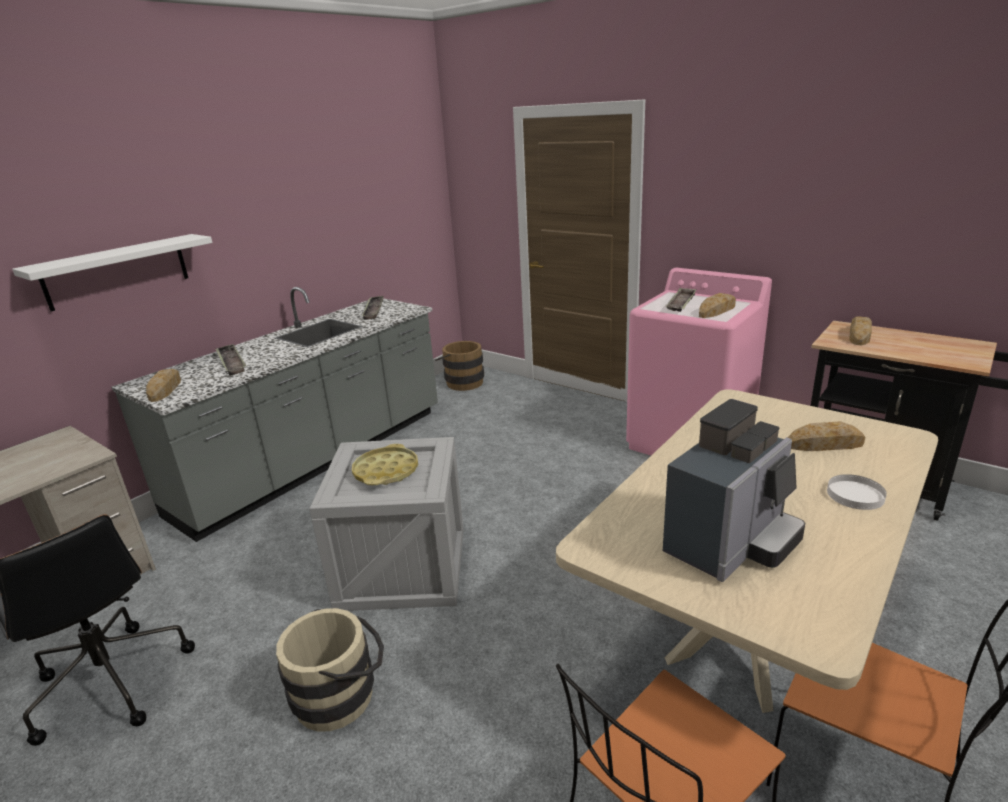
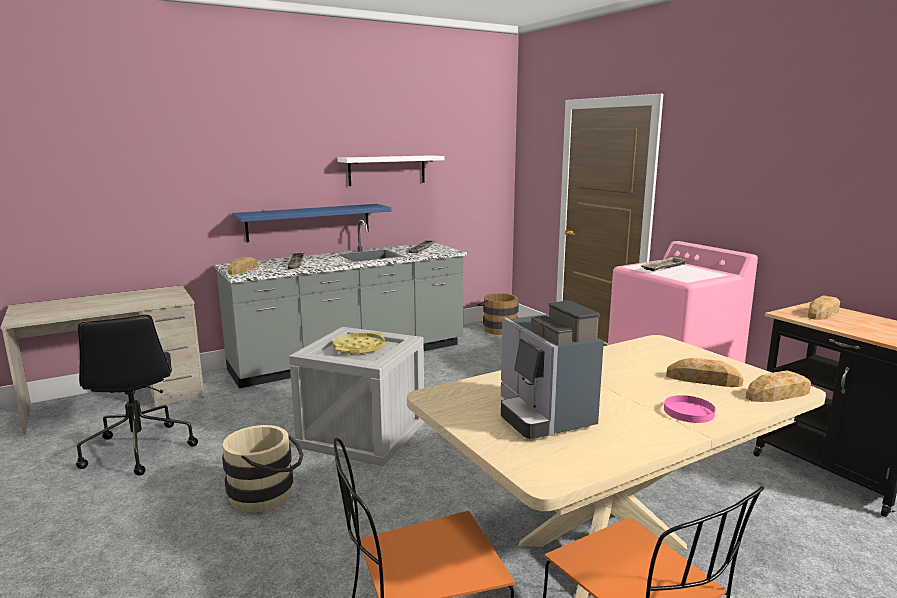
camera: 20 degrees right, 10 degrees down
white shelf [12,234,213,312] -> white shelf moved to [337,155,445,186]
coffee machine [663,399,805,582] -> coffee machine turned 90 degrees clockwise [501,300,604,439]
bread [699,293,736,318] -> bread moved to [746,370,811,402]
white plate [827,474,887,510] -> pink plate [664,395,715,423]
none -> blue shelf [232,204,391,242]

